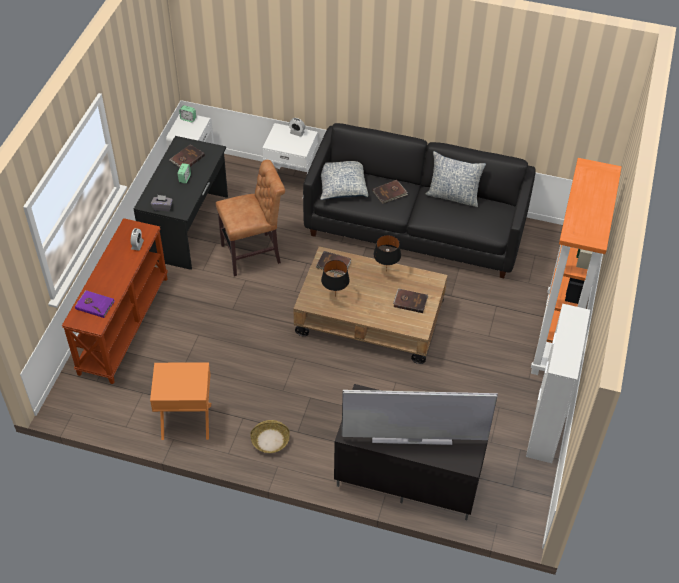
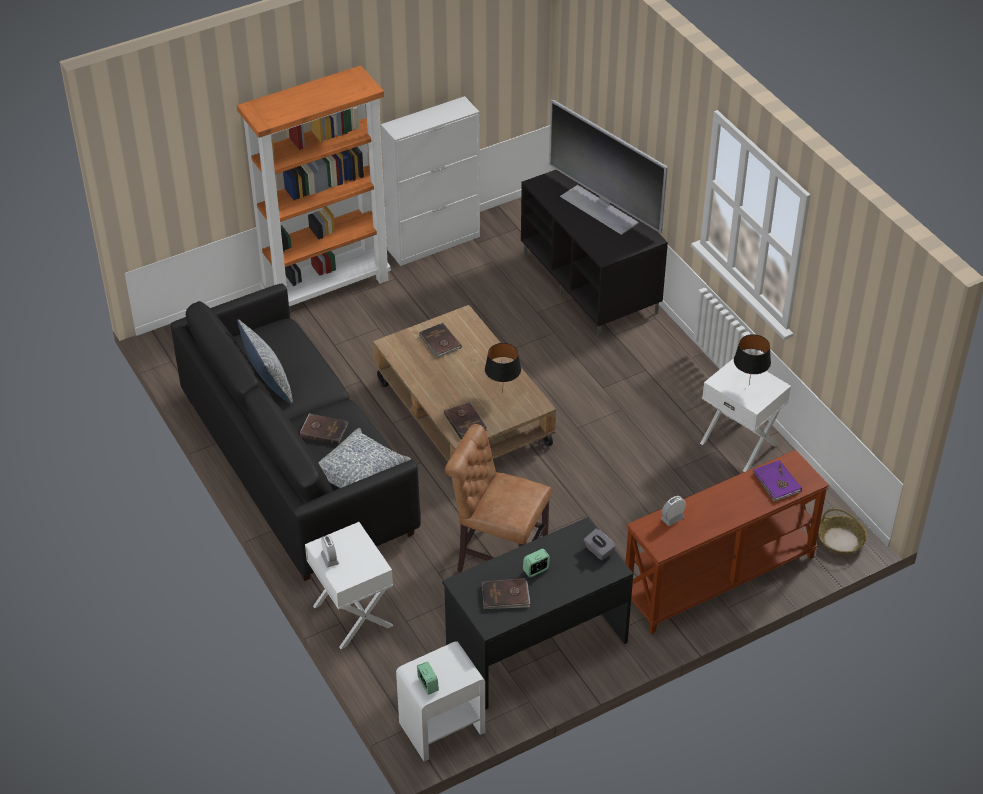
camera: 135 degrees left, 5 degrees down
orange side table [150,362,211,440] -> white side table [700,358,791,472]
basket [250,420,290,453] -> basket moved to [818,508,867,554]
black table lamp [373,235,401,270] -> black table lamp moved to [734,334,771,384]

